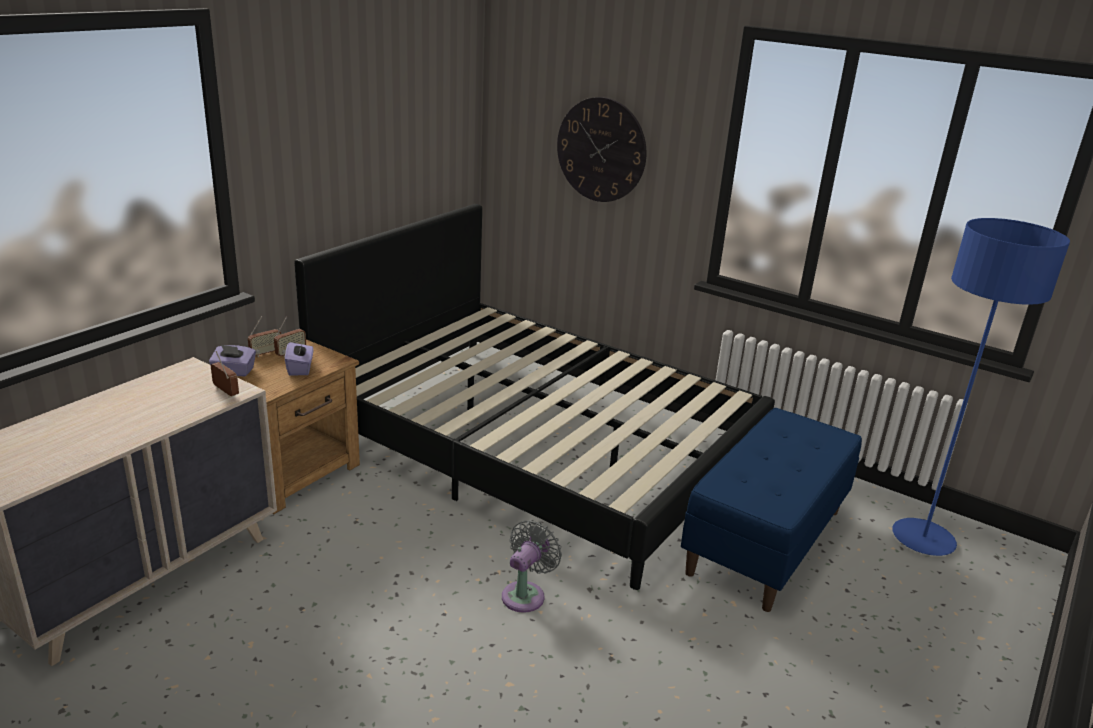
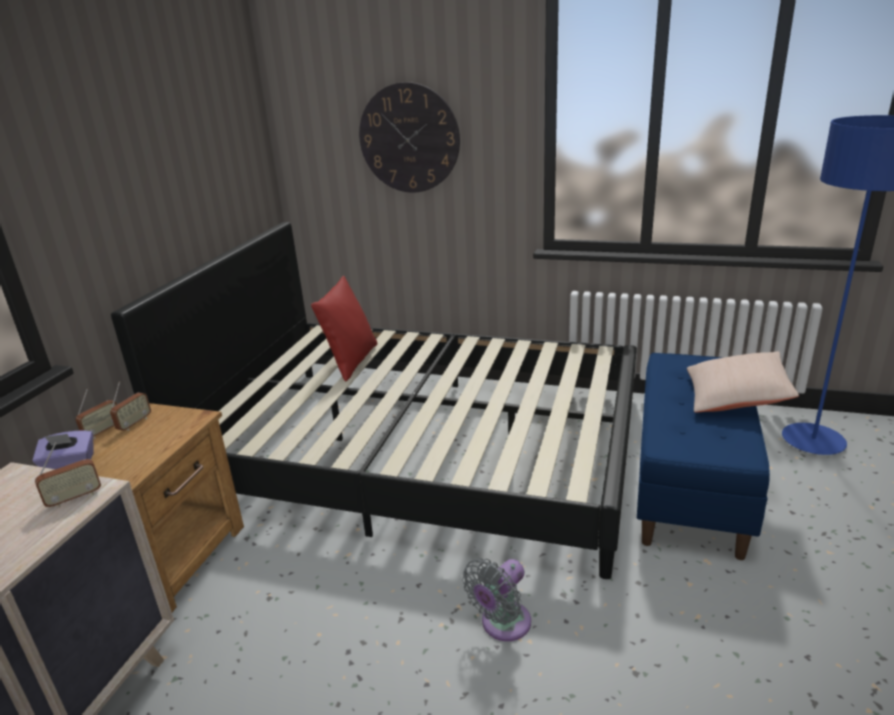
camera: 15 degrees left, 0 degrees up
radio [211,351,239,397] -> radio turned 120 degrees clockwise [35,443,101,508]
purple tissue box [285,339,313,376] -> none
grey fan [502,520,562,613] -> grey fan turned 150 degrees counterclockwise [462,558,531,641]
none -> red pillow [311,276,377,381]
none -> beige pillow [687,351,799,413]

